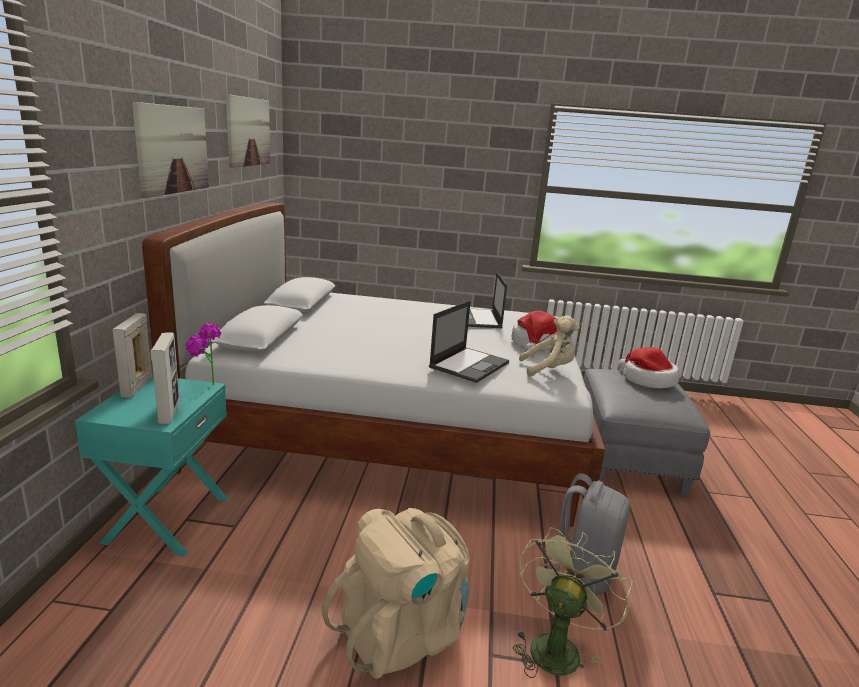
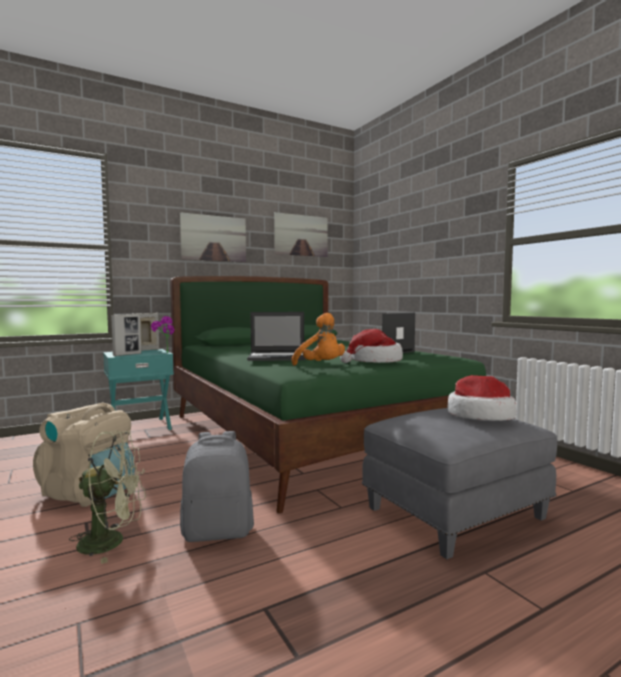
camera: 55 degrees right, 15 degrees down
white bed [142,203,605,527] -> green bed [170,276,486,513]
beige plush toy [519,315,580,377] -> orange plush toy [292,313,345,366]

